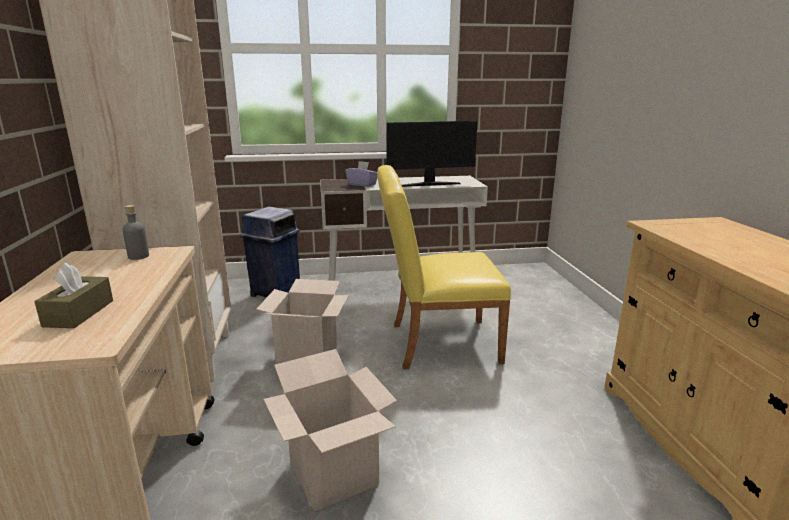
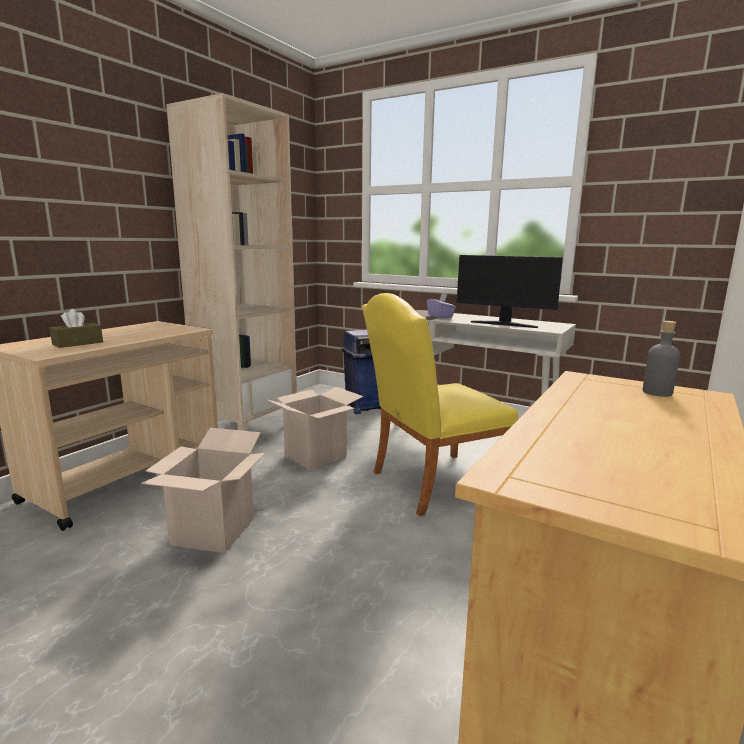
camera: 40 degrees right, 5 degrees down
grey bottle [123,205,149,260] -> grey bottle moved to [642,321,680,397]
yellow chair [377,165,511,369] -> yellow chair turned 60 degrees counterclockwise [362,293,518,516]

